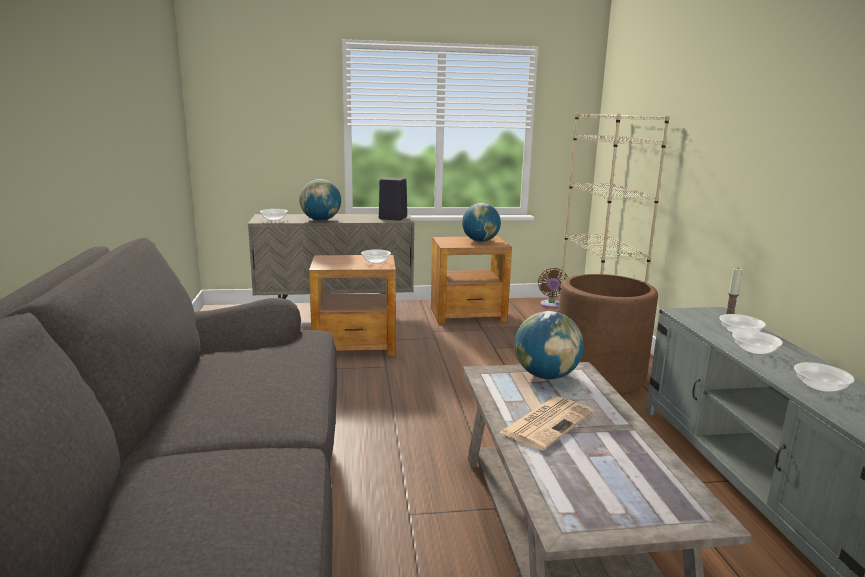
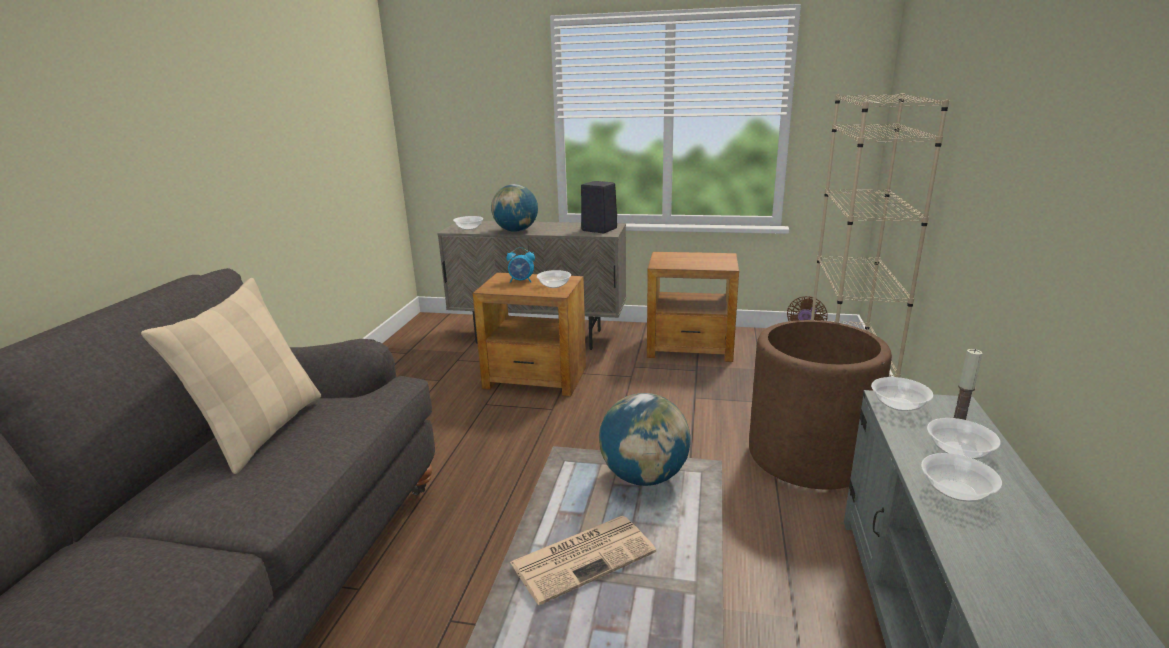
camera: 20 degrees right, 5 degrees up
globe [462,203,501,242] -> none
bowl [794,362,854,393] -> bowl moved to [871,377,933,411]
none -> beige pillow [141,278,321,474]
none -> alarm clock [506,247,535,283]

